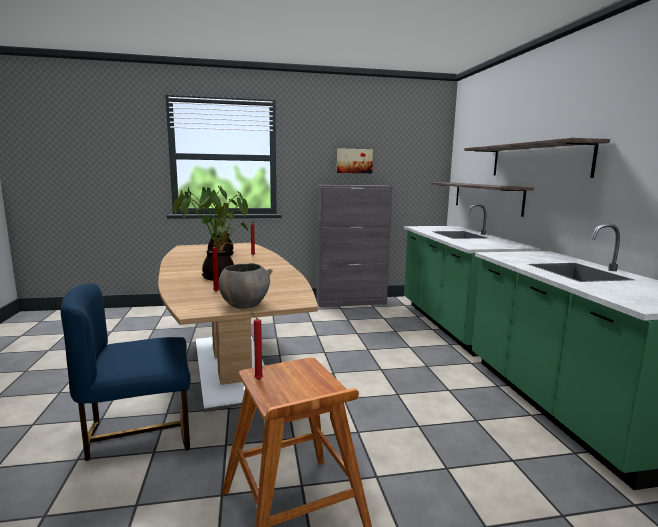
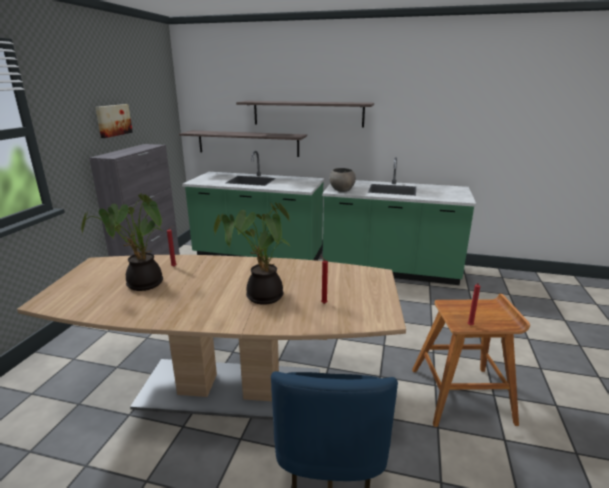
camera: 65 degrees left, 10 degrees up
grey bowl [218,263,273,309] -> grey bowl moved to [329,168,356,192]

